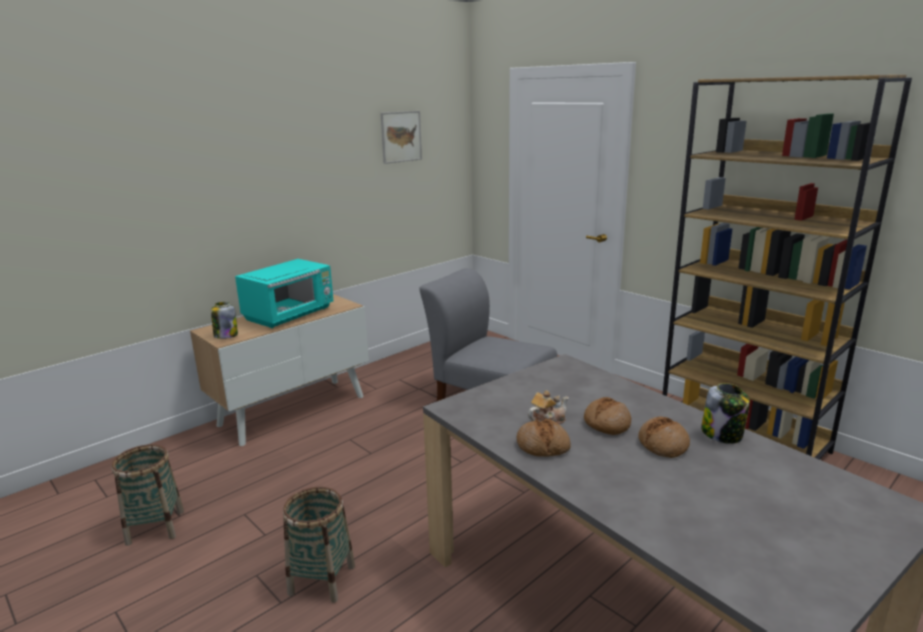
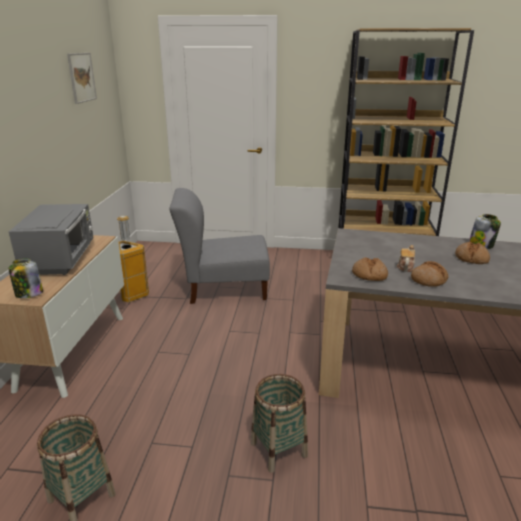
camera: 40 degrees left, 5 degrees up
turquoise microwave [235,259,333,328] -> grey microwave [9,204,94,275]
bread [584,397,631,435] -> bread moved to [352,257,388,281]
none -> trash can [117,216,149,302]

